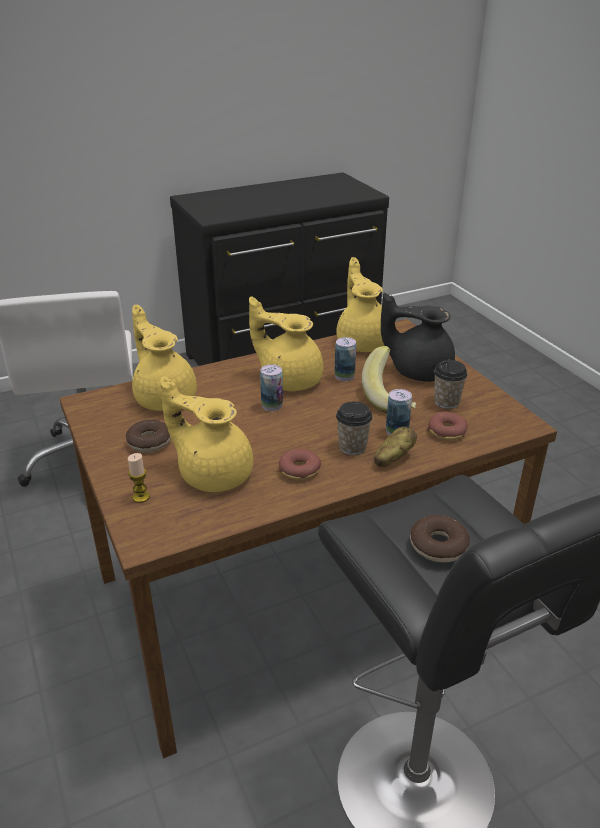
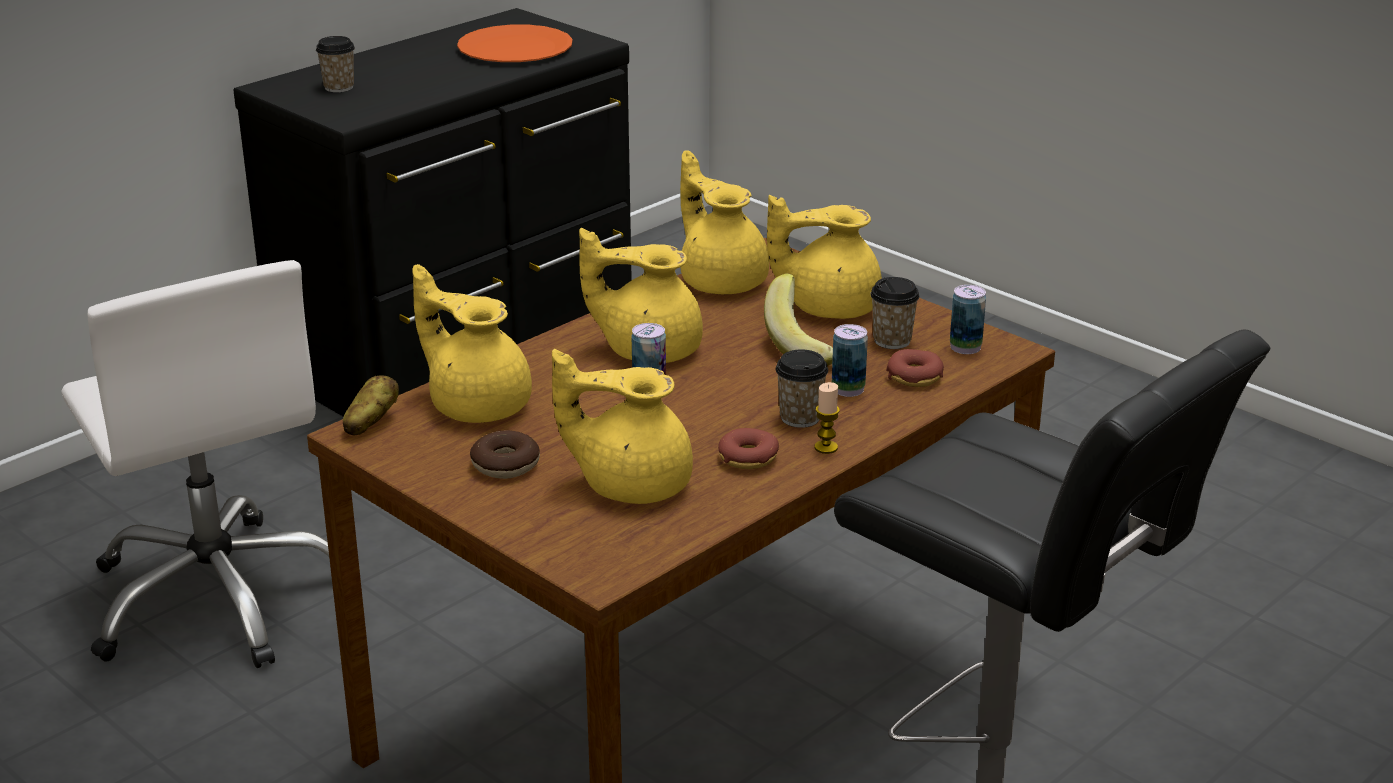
camera: 20 degrees left, 5 degrees down
candle [128,453,150,503] -> candle moved to [815,382,840,454]
can [335,337,356,381] -> can moved to [950,285,986,354]
potato [374,427,417,467] -> potato moved to [343,375,399,435]
black teapot [381,292,455,382] -> yellow teapot [767,195,882,319]
donut [410,515,470,563] -> none
none -> cup [316,36,355,93]
none -> orange plate [457,25,573,62]

